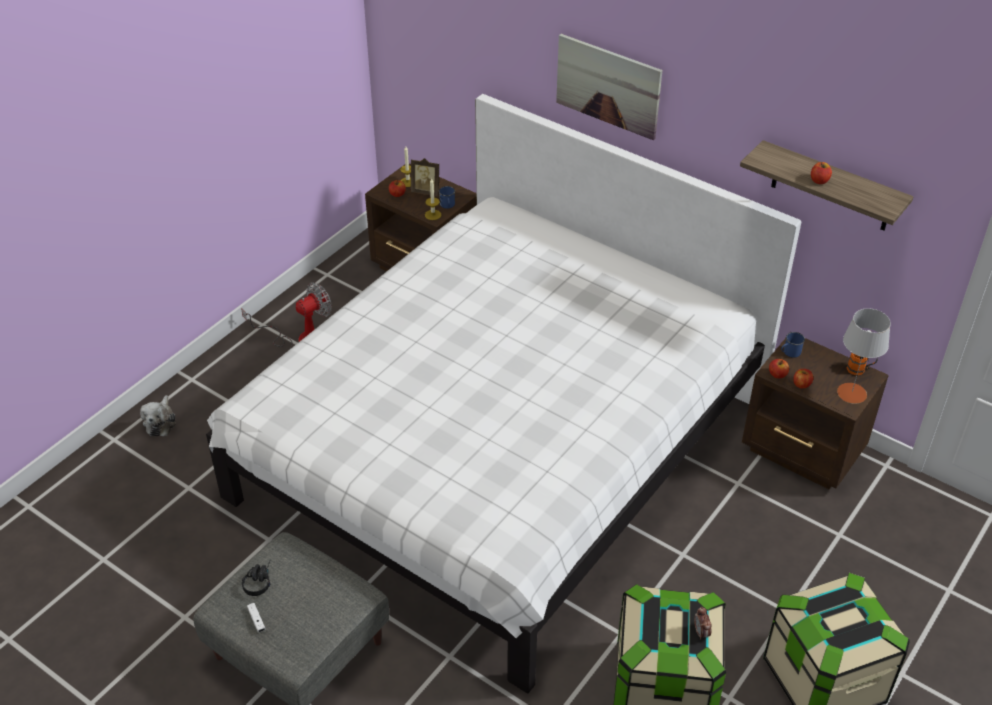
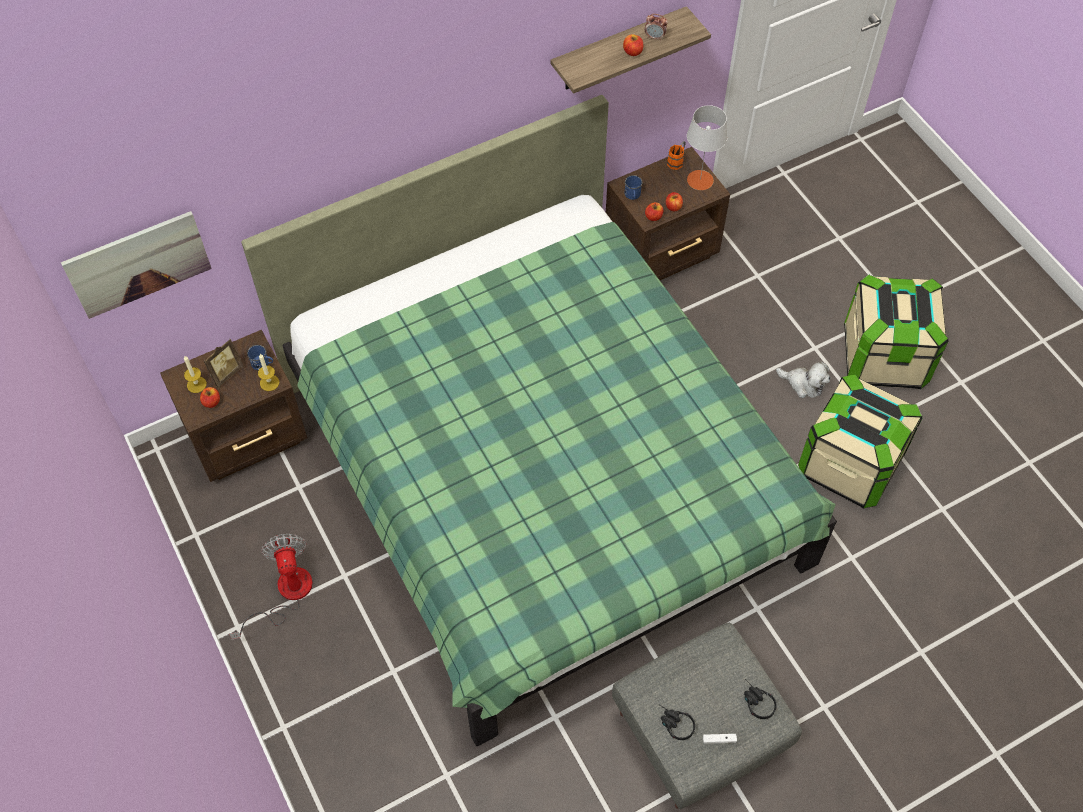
camera: 65 degrees left, 15 degrees up
plush toy [140,395,176,436] -> plush toy moved to [776,362,830,398]
white bed [206,94,802,693] -> green bed [241,95,837,746]
picture [556,34,662,140] -> picture moved to [61,211,212,319]
alarm clock [694,607,712,640] -> alarm clock moved to [645,14,668,41]
none -> black headphones [744,679,777,719]

